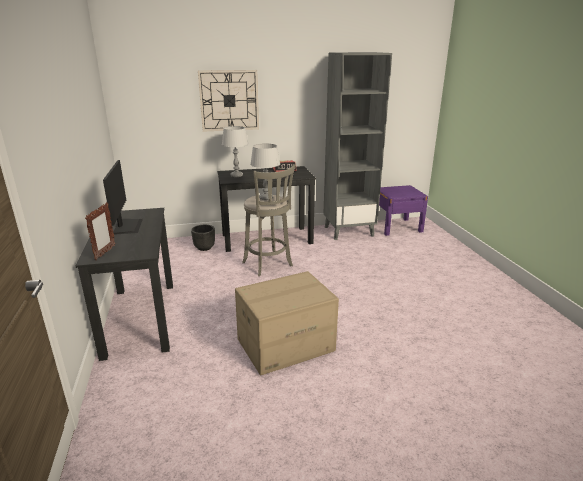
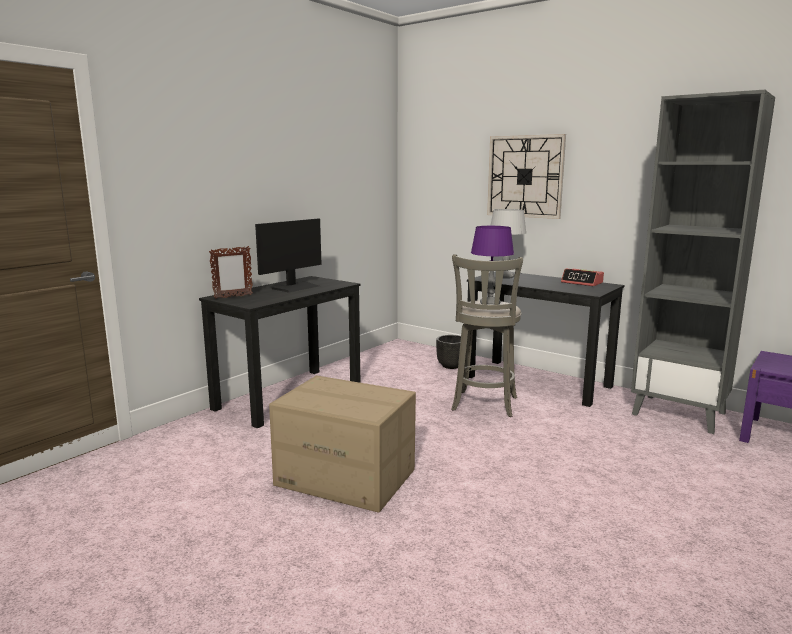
camera: 50 degrees right, 10 degrees down
grey table lamp [250,143,280,200] -> purple table lamp [471,226,514,305]

